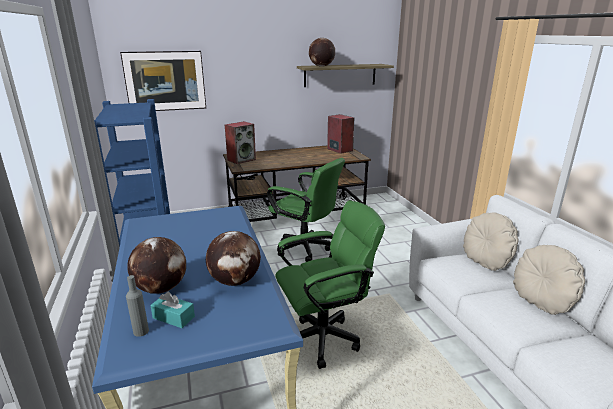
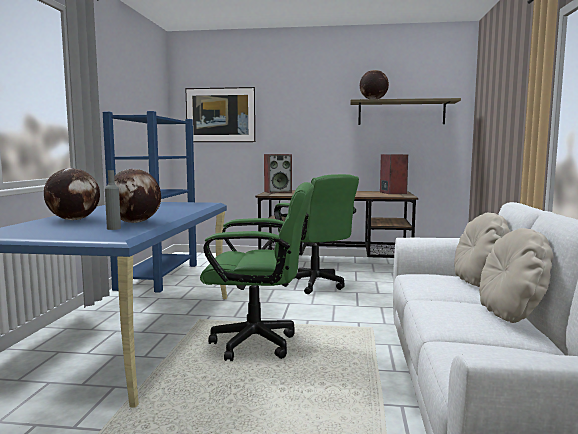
camera: 25 degrees right, 15 degrees down
grey bottle [126,275,149,337] -> grey bottle moved to [105,170,121,230]
turquoise tissue box [150,291,195,328] -> none

